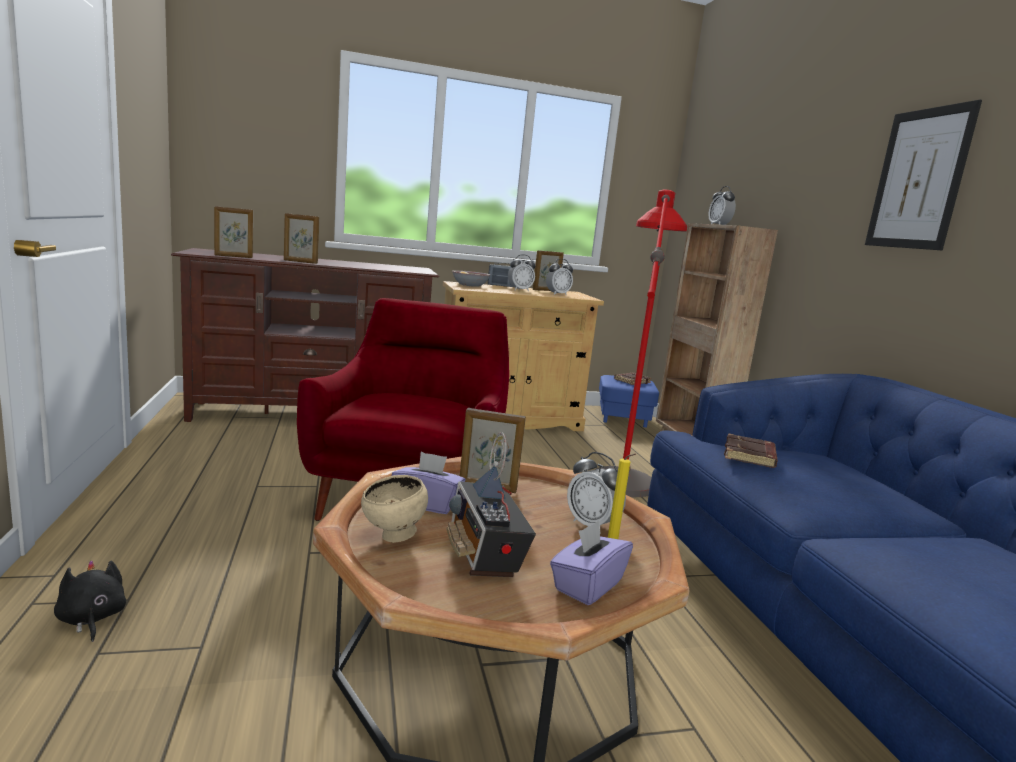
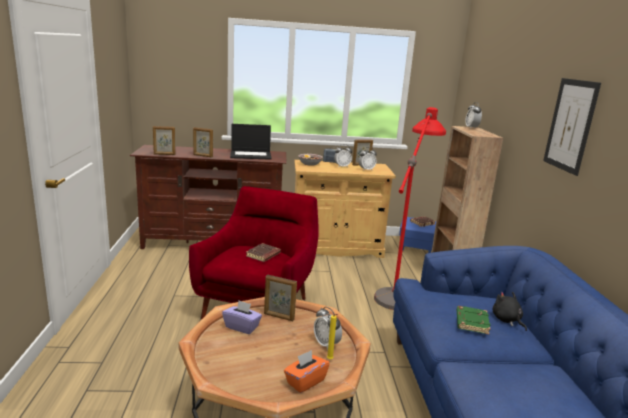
camera: 10 degrees right, 5 degrees up
black plush toy [54,560,126,642] -> black plush toy moved to [492,291,527,331]
beige bowl [361,475,428,543] -> none
radio [447,432,536,577] -> none
purple tissue box [550,520,633,605] -> orange tissue box [284,350,330,393]
brown book [724,433,778,468] -> brown book moved to [246,243,281,262]
none -> laptop [230,124,272,160]
none -> green book [457,306,491,334]

